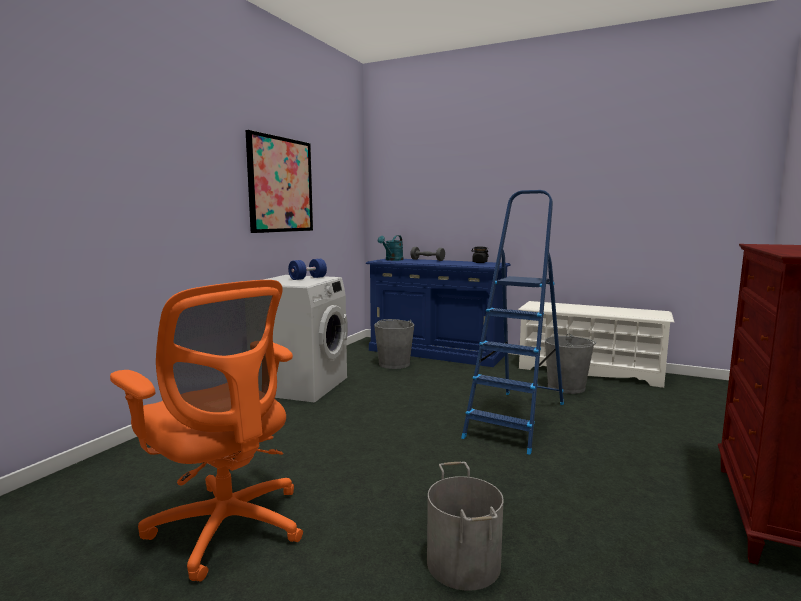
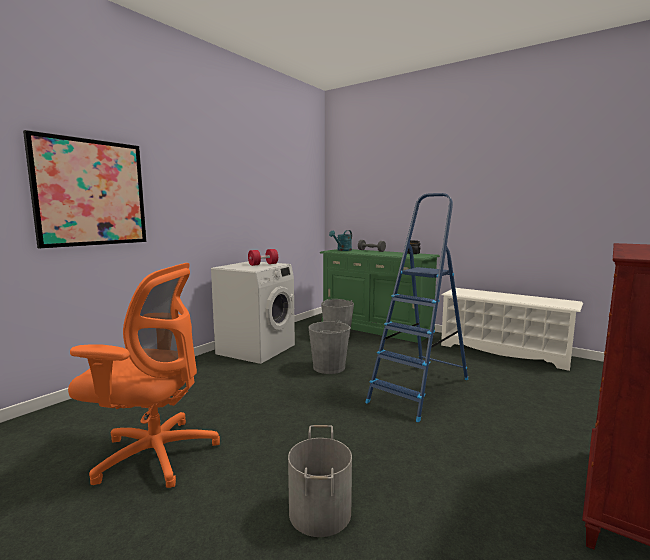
camera: 10 degrees right, 0 degrees up
orange office chair [110,280,303,581] -> orange office chair turned 45 degrees counterclockwise [68,263,220,488]
picture [246,130,313,233] -> picture moved to [23,130,146,248]
blue dumbbell [288,259,327,280] -> red dumbbell [248,249,278,266]
blue cabinet [366,259,511,367] -> green cabinet [320,249,440,343]
grey bucket [545,334,596,394] -> grey bucket moved to [308,320,351,374]

